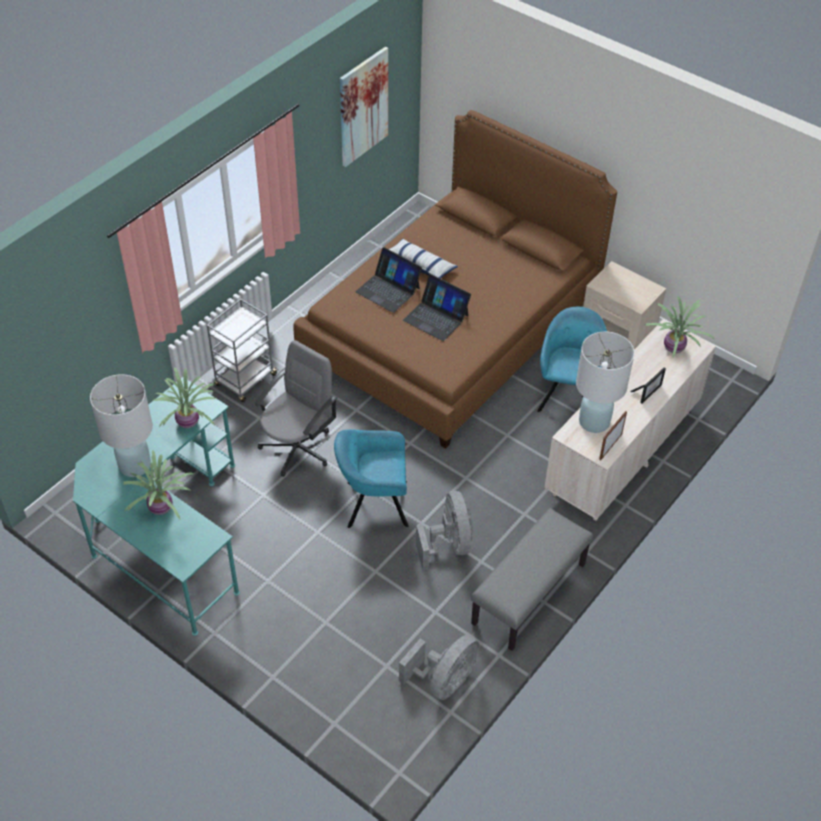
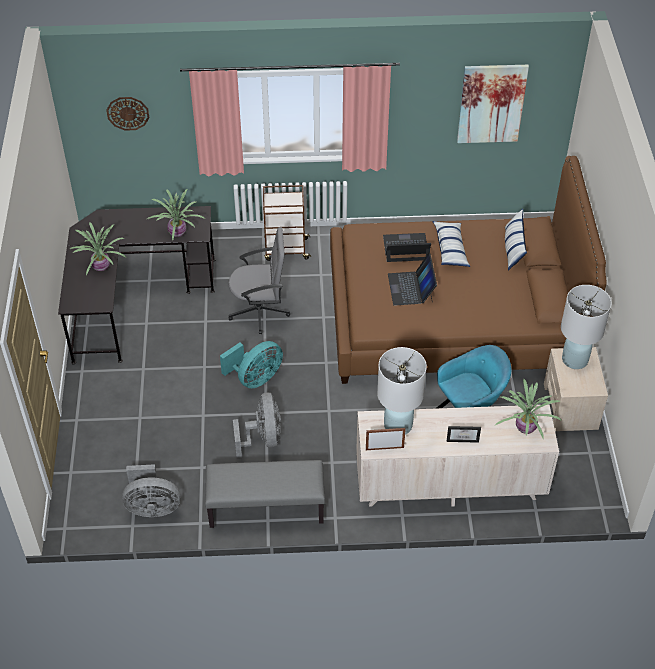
camera: 50 degrees right, 0 degrees up
turquoise desk [73,377,240,636] -> black desk [58,206,216,364]
white table lamp [90,374,153,477] -> white table lamp moved to [561,285,611,369]
grey cart [207,299,278,402] -> brown cart [263,185,311,261]
turquoise armchair [334,430,408,528] -> turquoise fan [220,341,283,388]
laptop [356,247,422,313] -> laptop turned 90 degrees clockwise [383,233,431,262]
grey fan [416,491,473,570] -> grey fan turned 45 degrees counterclockwise [233,392,281,459]
none -> wall clock [106,97,149,131]
none -> pillow [505,209,527,271]

